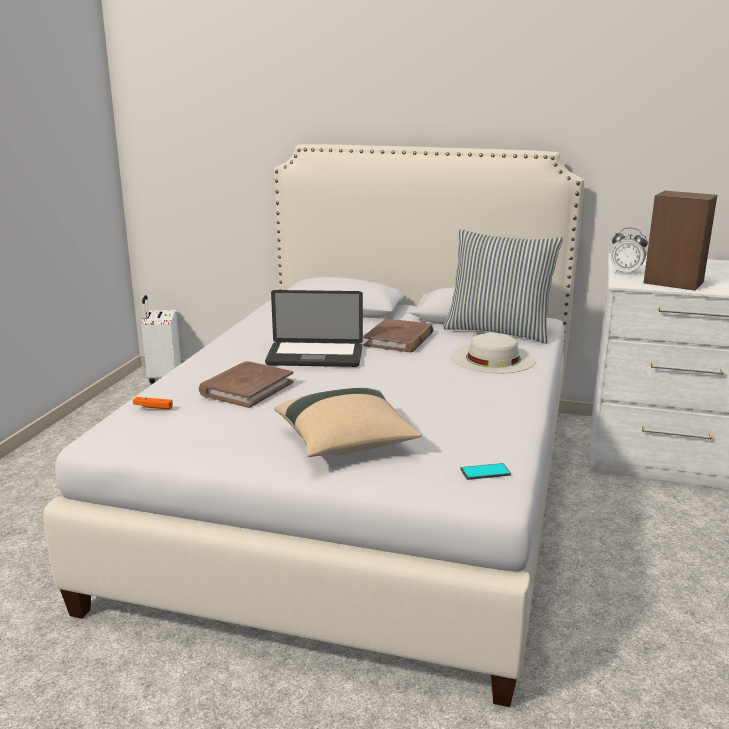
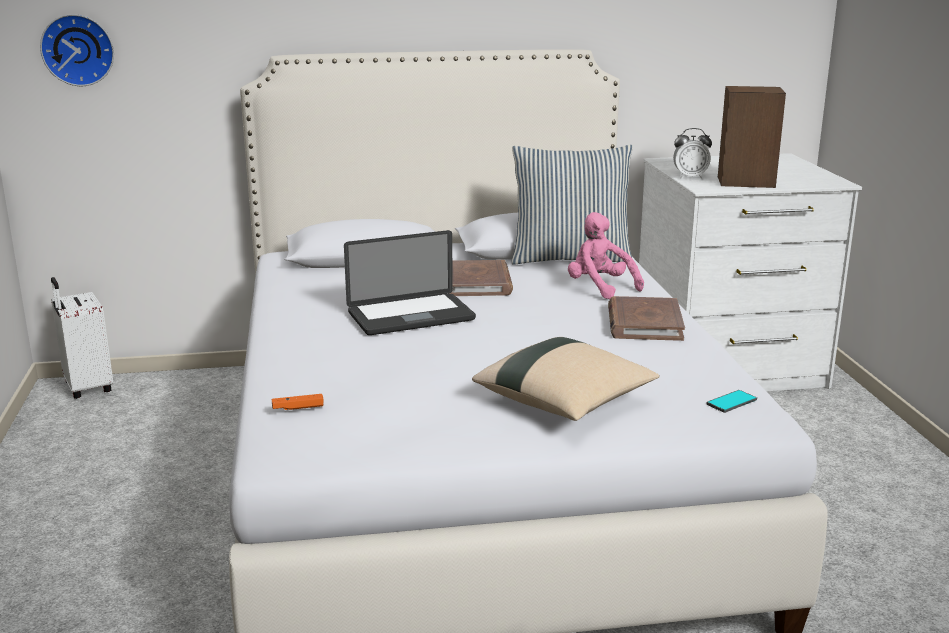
camera: 25 degrees left, 0 degrees up
brown book [199,361,294,408] -> brown book moved to [608,296,685,341]
white hat [451,333,536,373] -> pink plush toy [568,212,644,299]
none -> wall clock [40,14,114,86]

